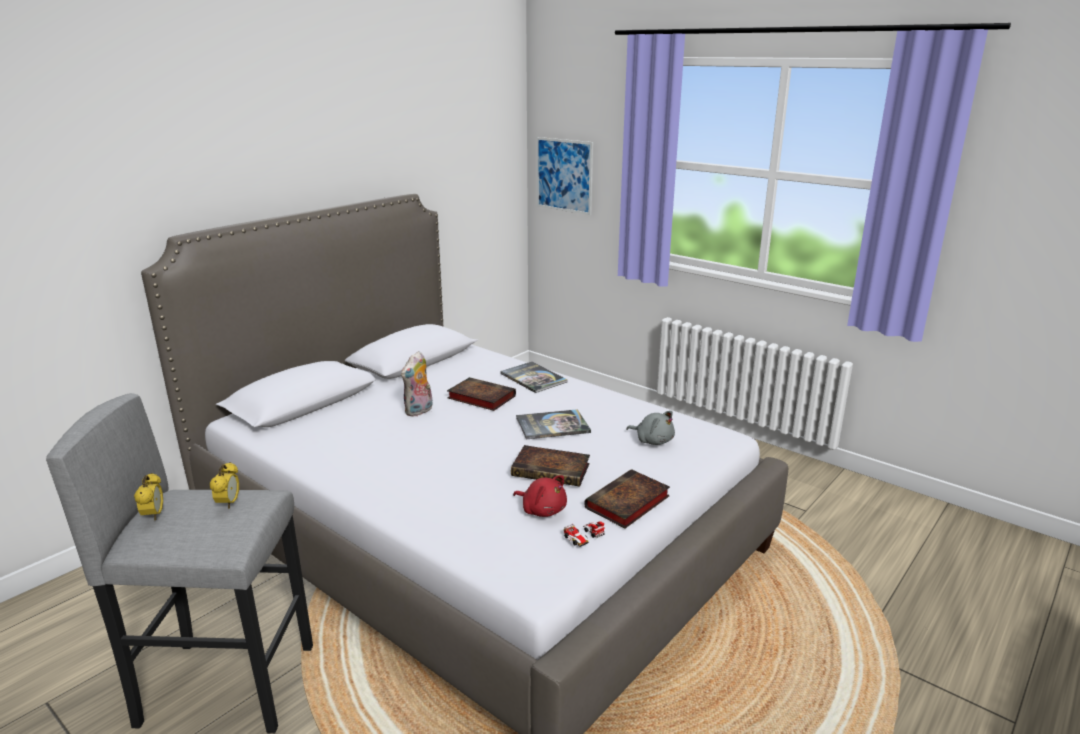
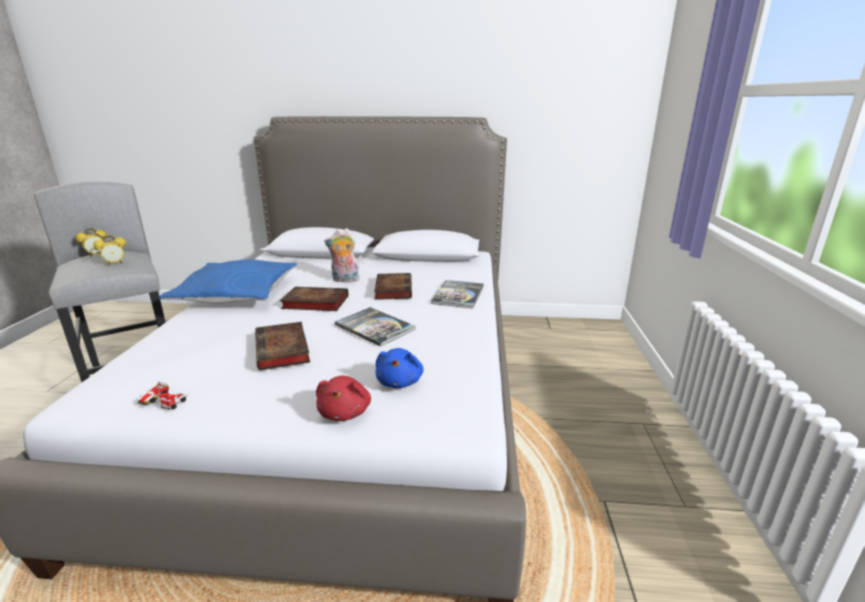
camera: 55 degrees right, 0 degrees up
red plush toy [513,475,567,517] -> red plush toy moved to [316,375,371,421]
picture [536,137,593,215] -> none
book [584,469,670,528] -> book moved to [280,287,348,311]
grey plush toy [626,411,675,445] -> blue plush toy [376,348,424,388]
none -> blue pillow [159,259,297,304]

